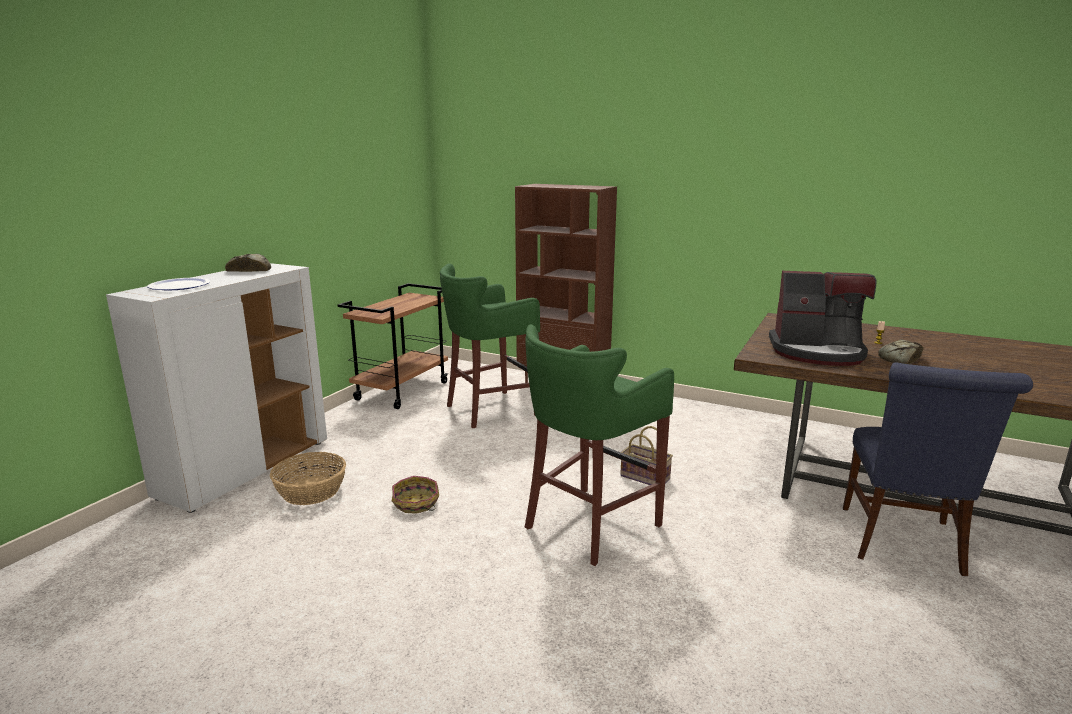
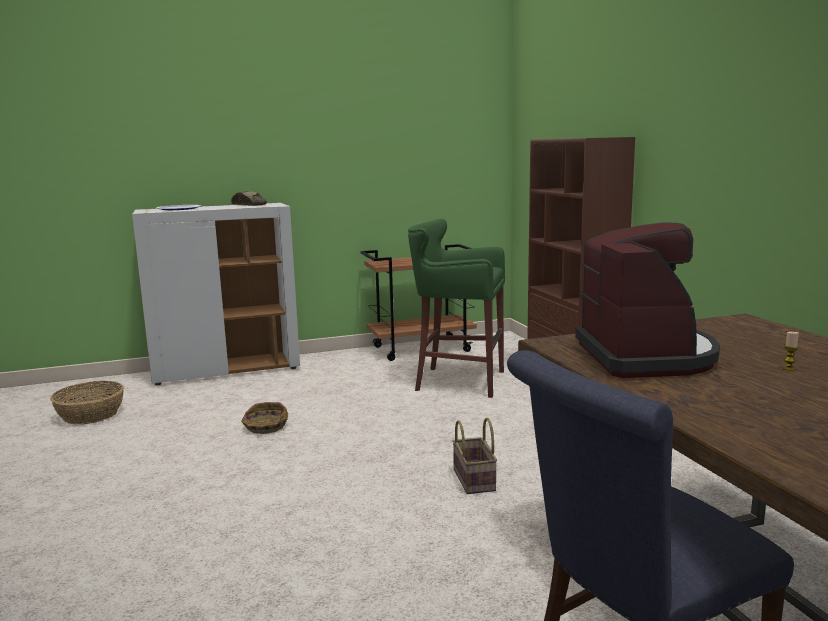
camera: 45 degrees right, 5 degrees down
basket [270,452,346,505] -> basket moved to [50,381,124,424]
green stool [525,324,674,566] -> none
coffee machine [769,271,876,366] -> coffee machine turned 150 degrees counterclockwise [575,222,720,378]
bread [878,339,924,364] -> none

